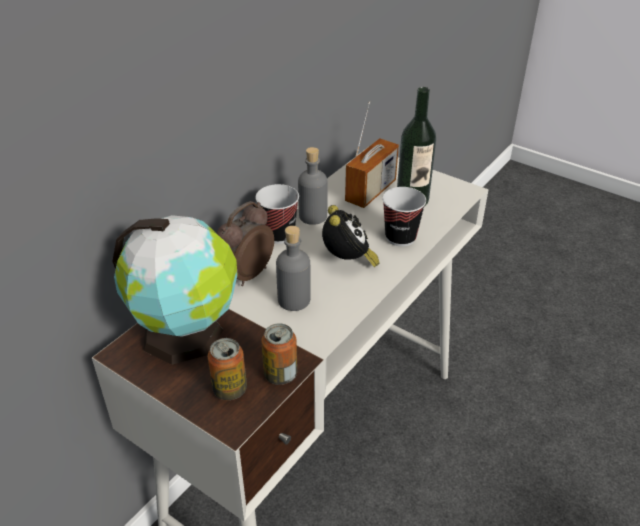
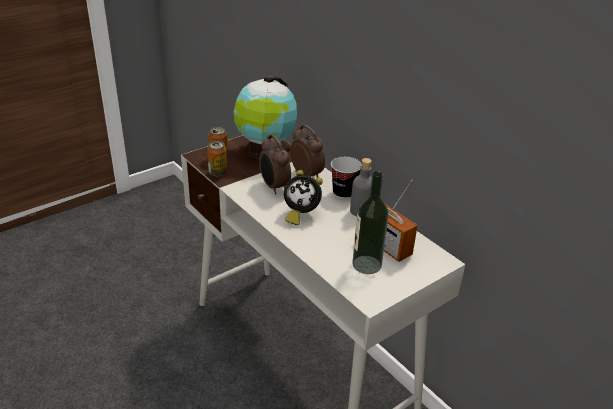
camera: 105 degrees right, 5 degrees down
grey bottle [276,226,311,311] -> alarm clock [259,134,291,194]
cup [382,187,426,247] -> none

